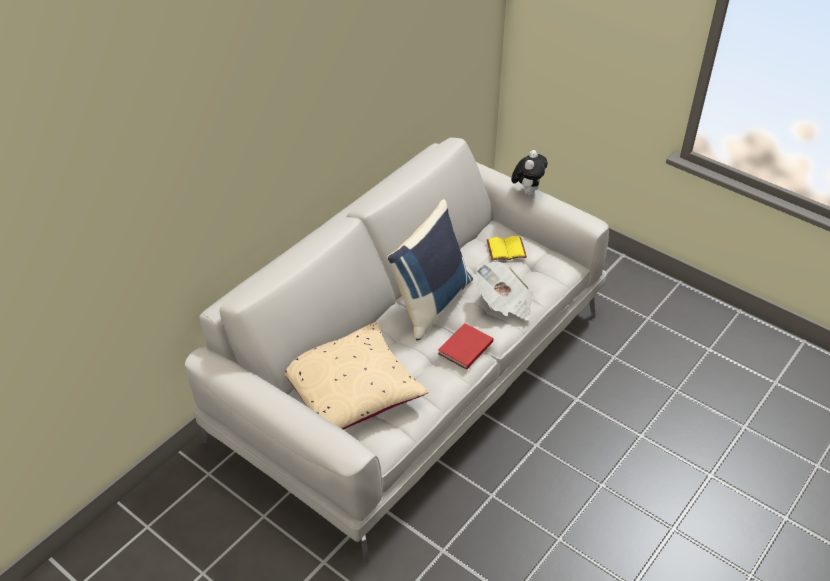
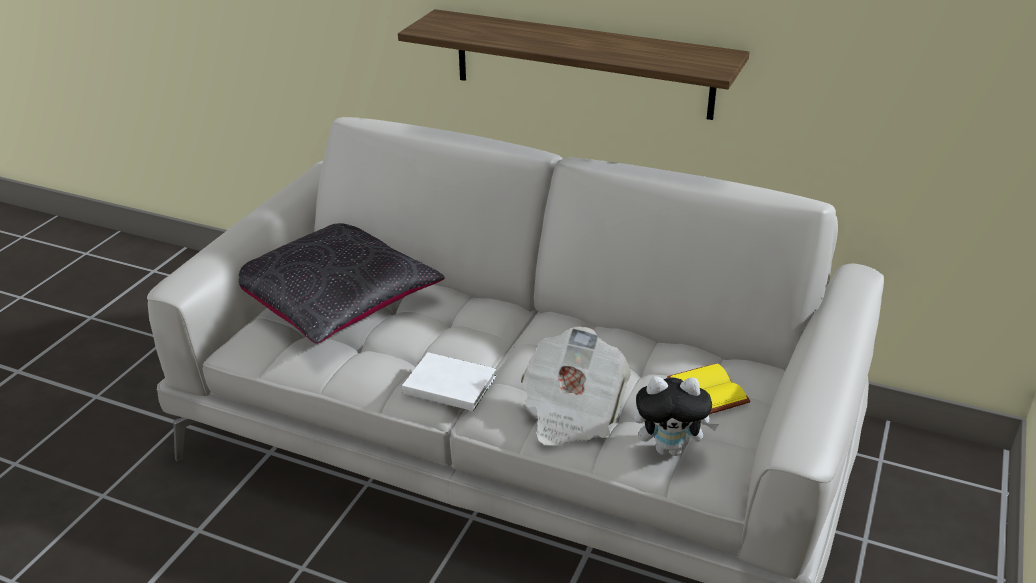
camera: 75 degrees right, 10 degrees down
beige pillow [285,322,429,430] -> black pillow [239,223,445,344]
blue pillow [387,199,473,340] -> none
red book [438,323,493,370] -> white book [402,352,496,411]
plush toy [511,150,548,195] -> plush toy moved to [634,376,719,456]
none -> shelf [398,9,749,120]

